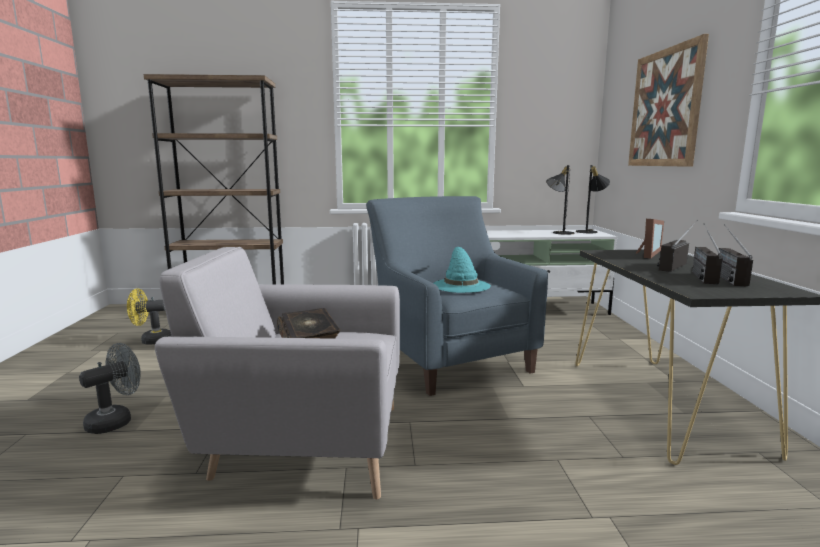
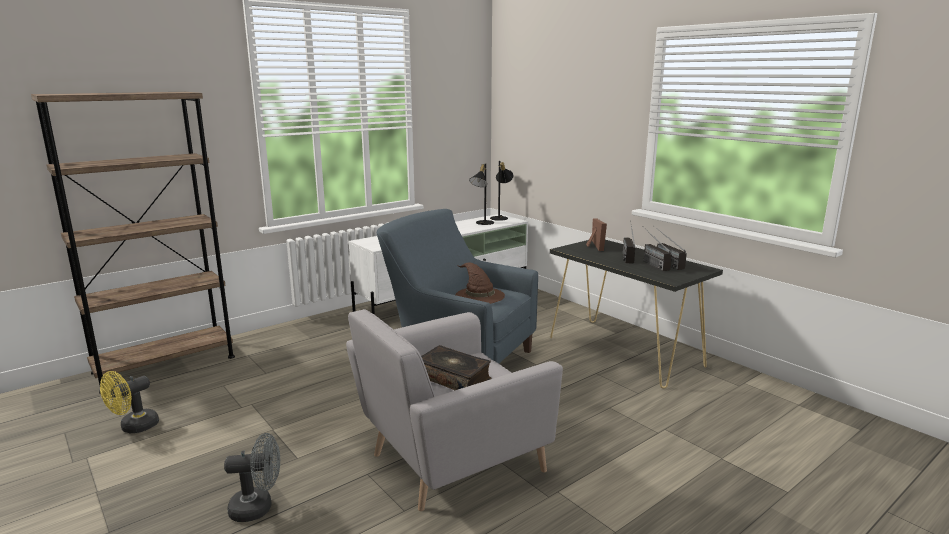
camera: 35 degrees left, 5 degrees up
grey fan [79,343,141,434] -> grey fan turned 75 degrees clockwise [224,433,280,522]
turquoise hat [434,247,491,293] -> brown hat [455,262,505,304]
picture [628,34,709,167] -> none

